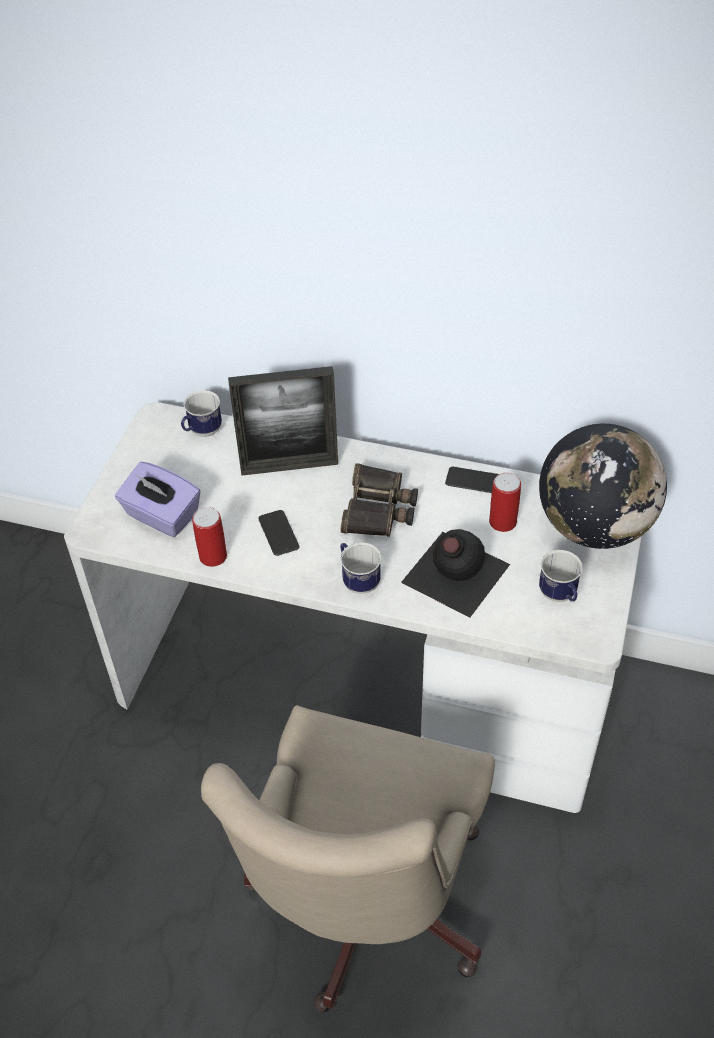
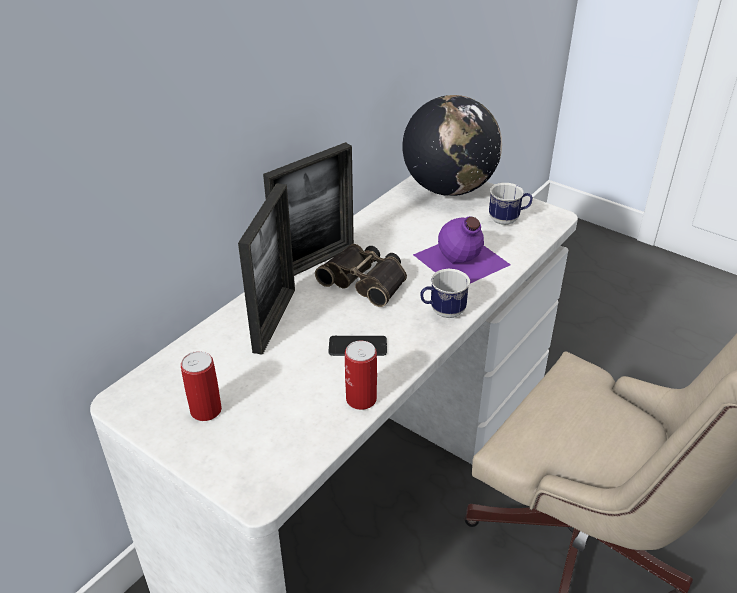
camera: 70 degrees left, 10 degrees down
purple tissue box [115,462,200,537] -> none
mug [181,390,222,437] -> none
black bottle [401,529,510,618] -> purple bottle [413,216,511,283]
phone [445,467,499,493] -> none
can [489,472,521,532] -> can moved to [181,351,222,421]
none -> picture frame [263,142,354,276]

